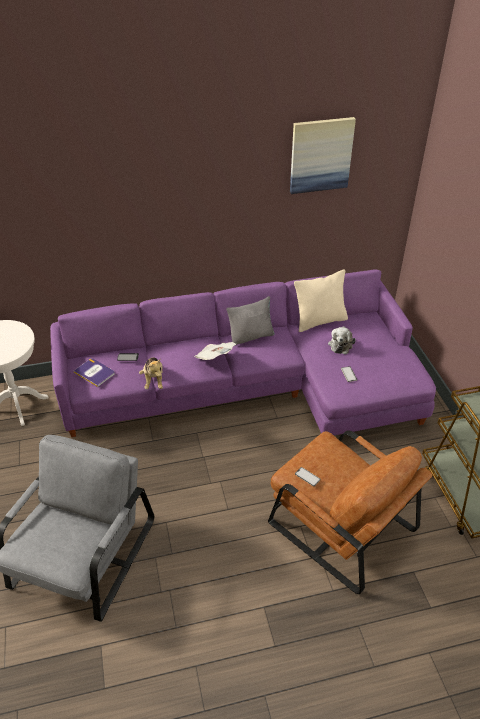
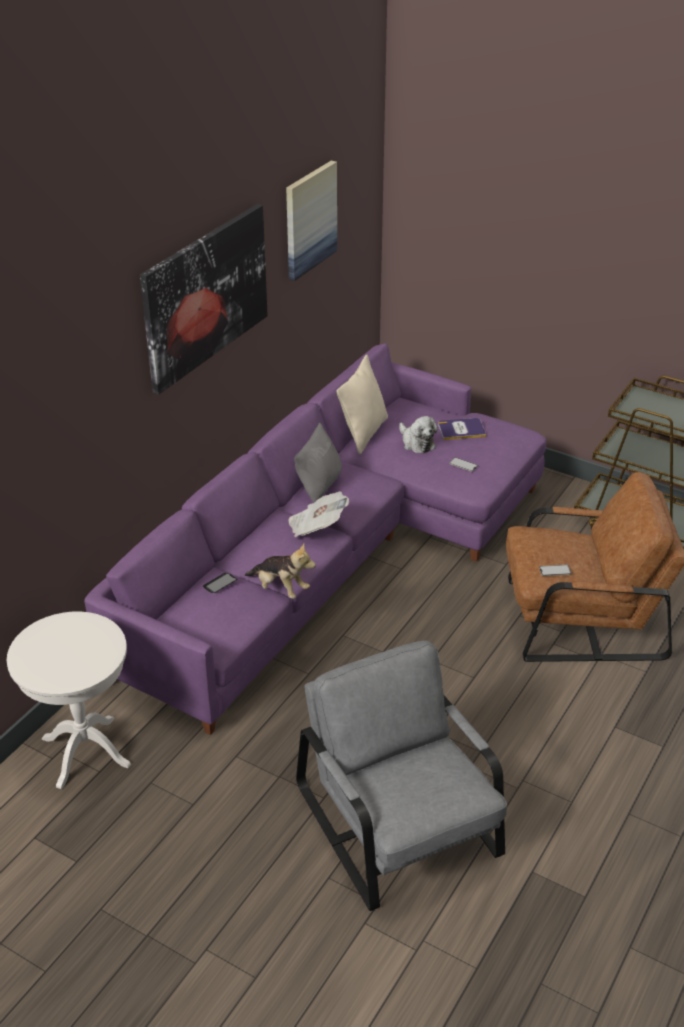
camera: 45 degrees left, 5 degrees down
book [74,359,115,387] -> book moved to [438,418,487,440]
none -> picture [140,204,268,395]

